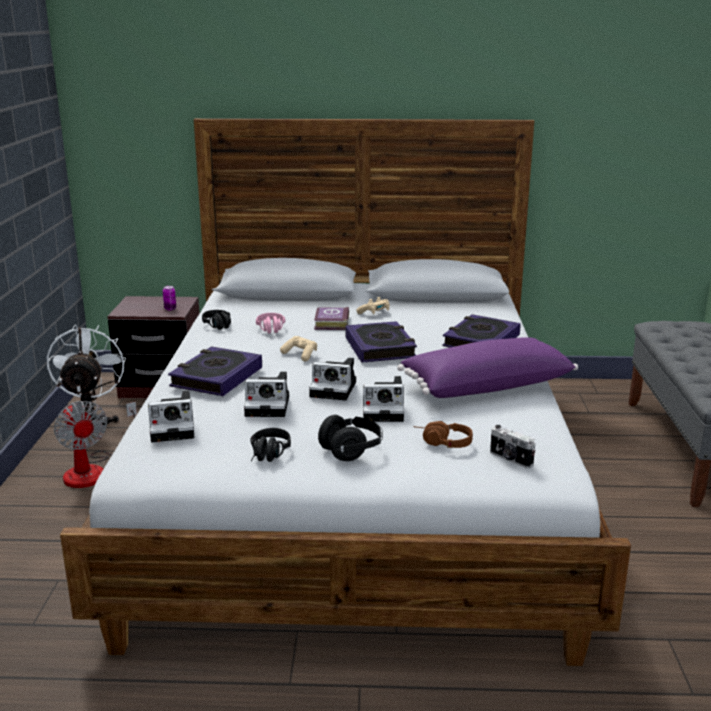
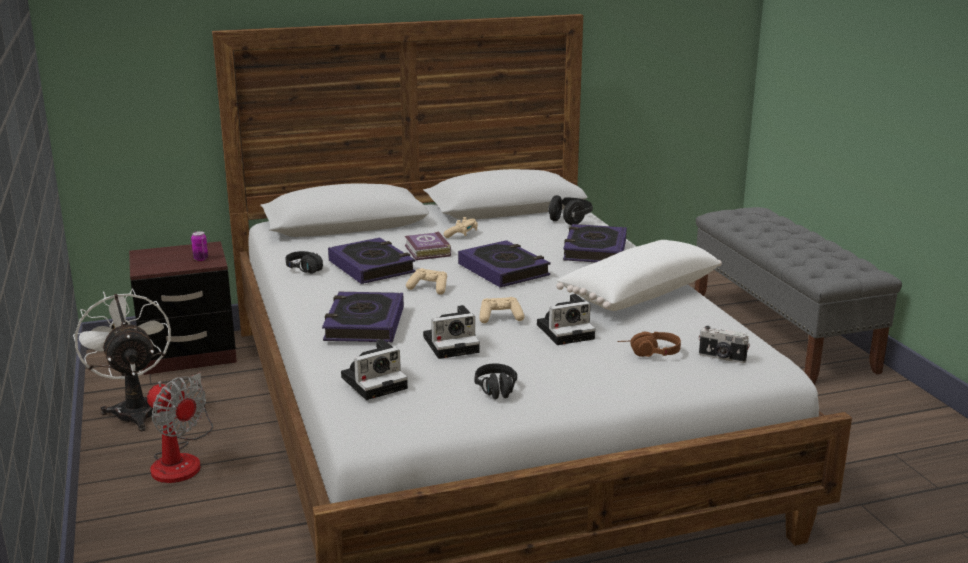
camera: 20 degrees left, 0 degrees up
pink headphones [256,313,285,334] -> book [328,238,415,284]
camera [309,358,356,400] -> beige game controller [479,297,525,323]
black headphones [318,415,383,461] -> black headphones moved to [548,195,593,225]
purple pillow [397,337,578,398] -> white pillow [556,240,722,311]

